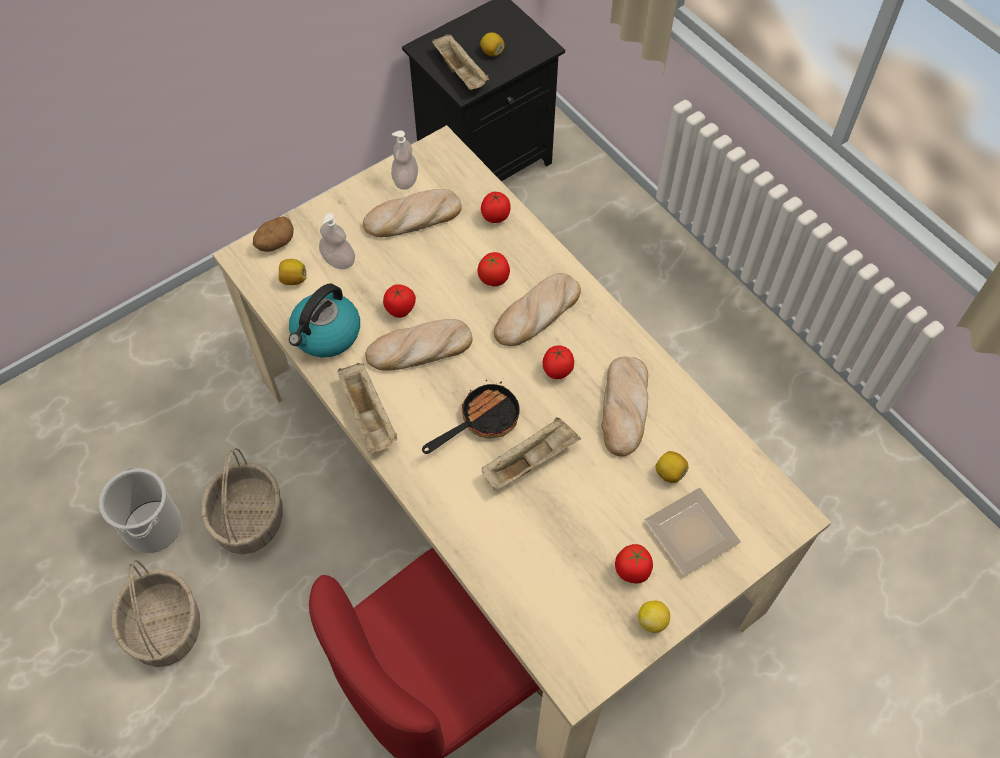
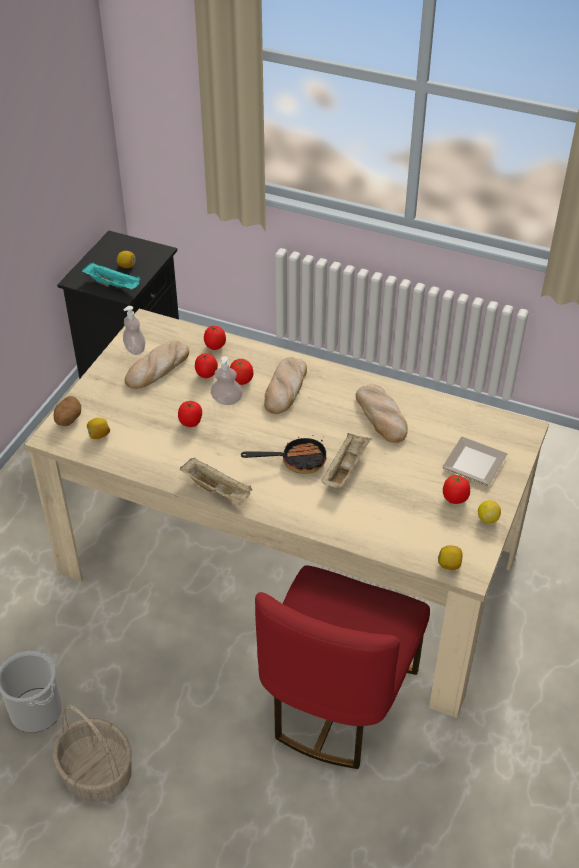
camera: 30 degrees left, 15 degrees down
basket [201,448,283,554] -> none
kettle [289,284,360,358] -> none
soap dispenser [319,213,355,269] -> soap dispenser moved to [211,356,242,405]
bread [366,319,472,371] -> none
frying pan [422,379,520,454] -> frying pan turned 60 degrees clockwise [241,435,326,474]
beige tray [432,34,489,90] -> turquoise tray [82,262,141,290]
tomato [543,345,574,379] -> tomato moved to [195,353,218,378]
lemon [655,451,689,483] -> lemon moved to [438,545,463,570]

